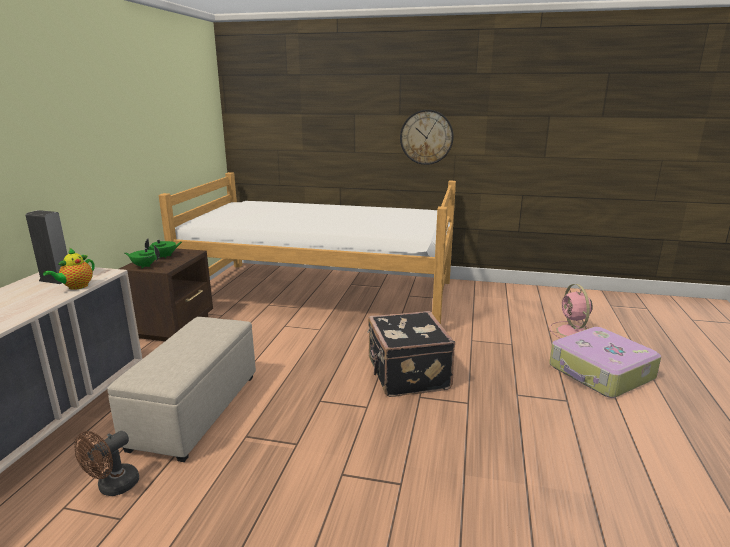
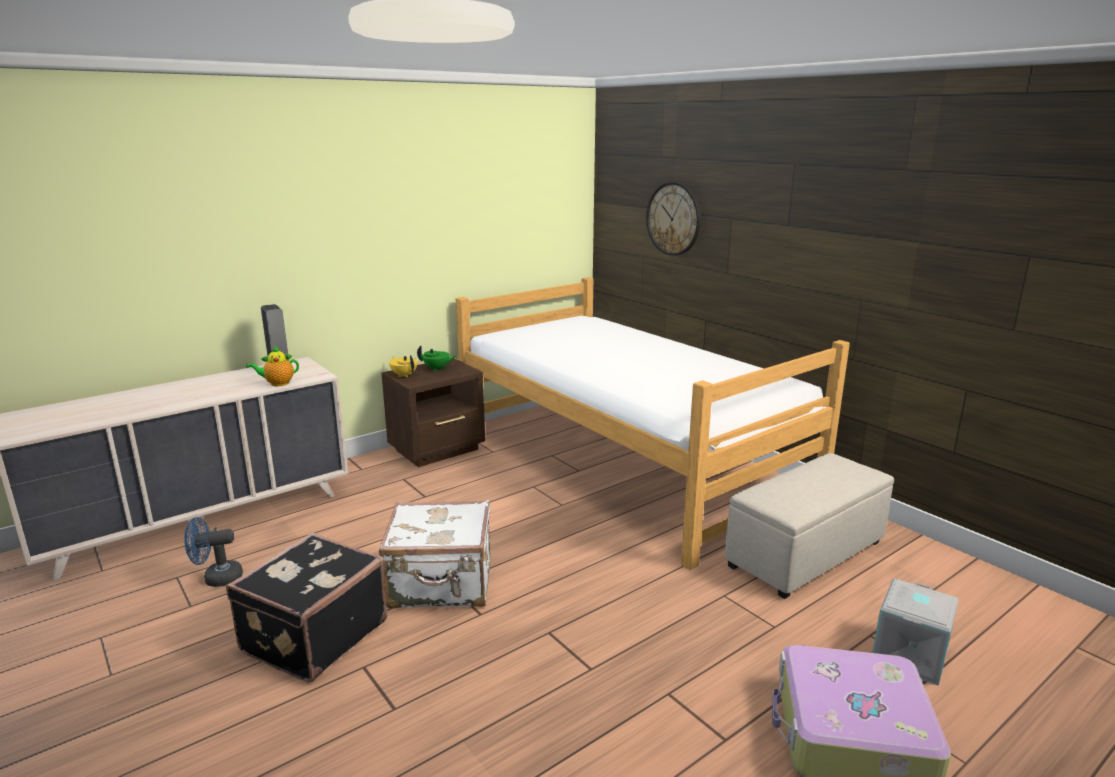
camera: 40 degrees right, 0 degrees up
brown fan [74,431,139,496] -> blue fan [184,517,243,587]
beige ottoman [107,317,256,462] -> beige ottoman moved to [724,453,894,599]
green teapot [125,245,160,268] -> yellow teapot [389,355,418,377]
black suitcase [367,311,455,397] -> black suitcase moved to [226,532,387,683]
wall clock [400,110,454,165] -> wall clock moved to [646,182,701,256]
pink fan [550,284,593,338] -> grey storage box [872,578,959,686]
none -> white suitcase [379,500,491,608]

